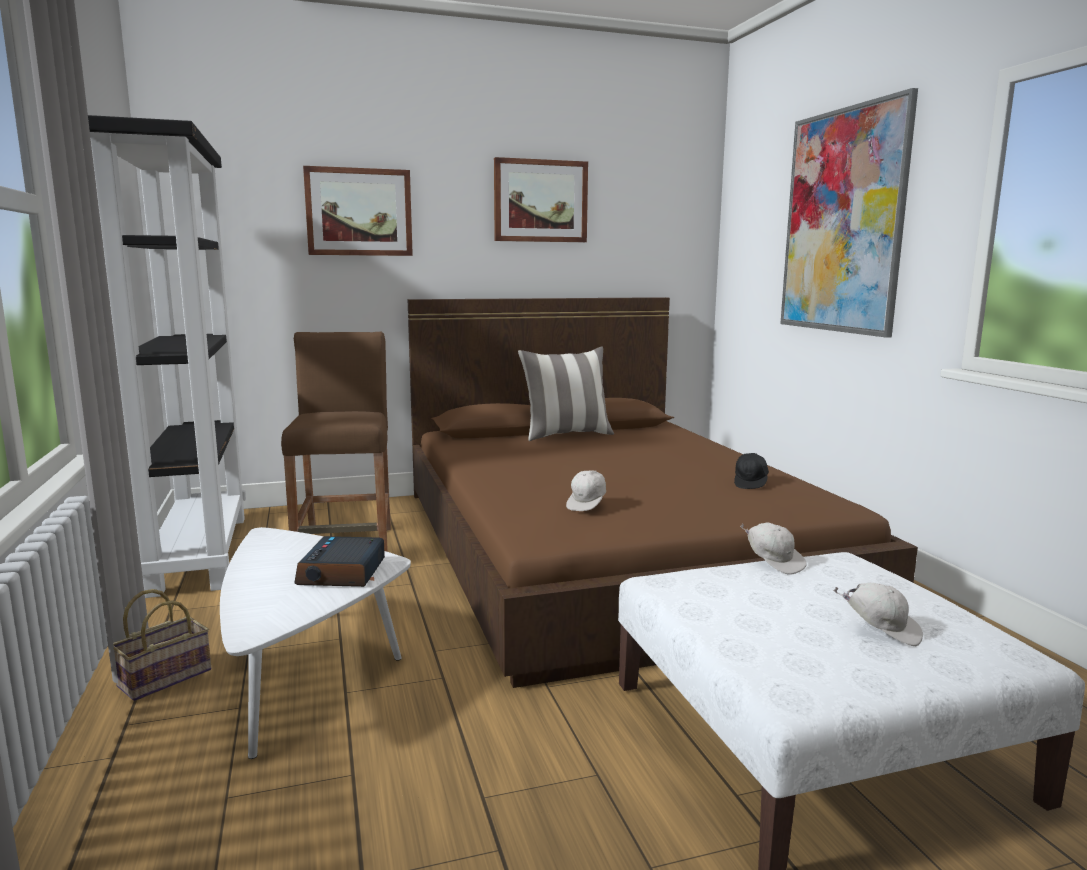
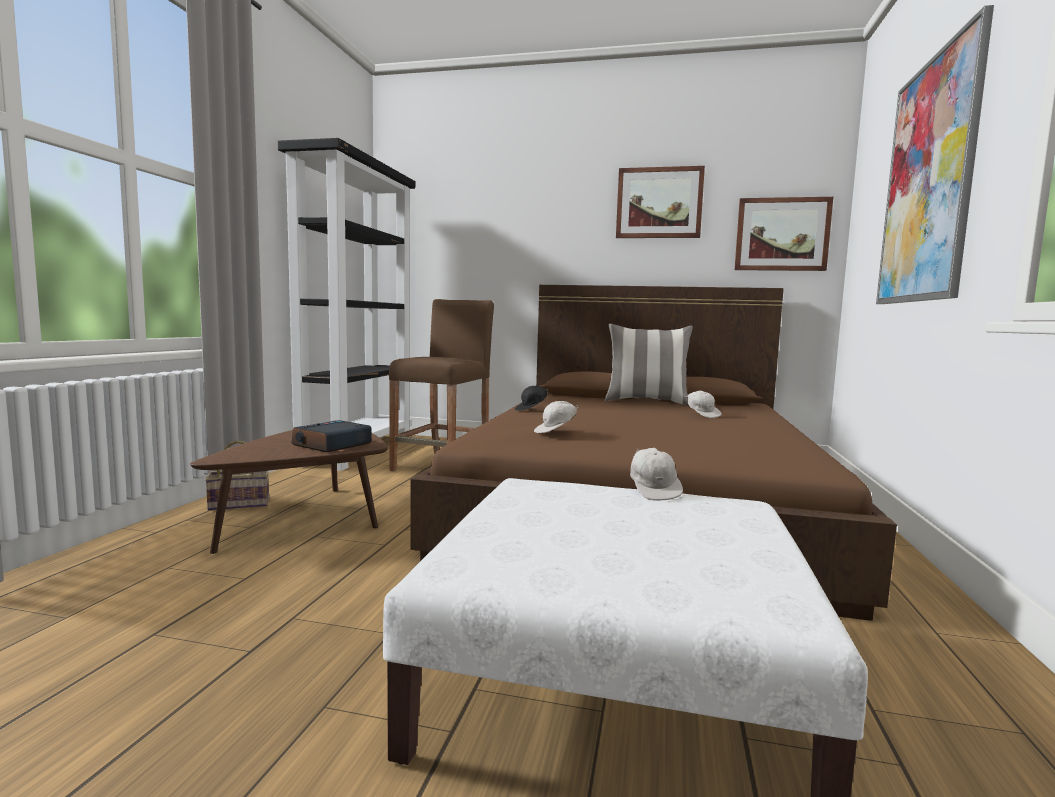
camera: 30 degrees right, 5 degrees down
white coffee table [220,527,411,759] -> brown coffee table [190,421,388,554]
picture [303,166,413,256] -> picture moved to [735,197,833,271]
black cap [734,453,769,489] -> black cap moved to [515,386,548,411]
white cap [833,583,923,646] -> white cap moved to [684,391,722,418]

